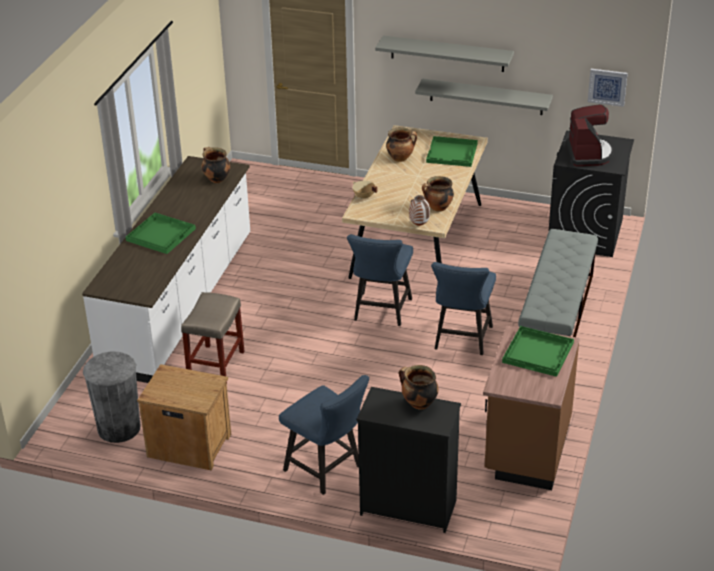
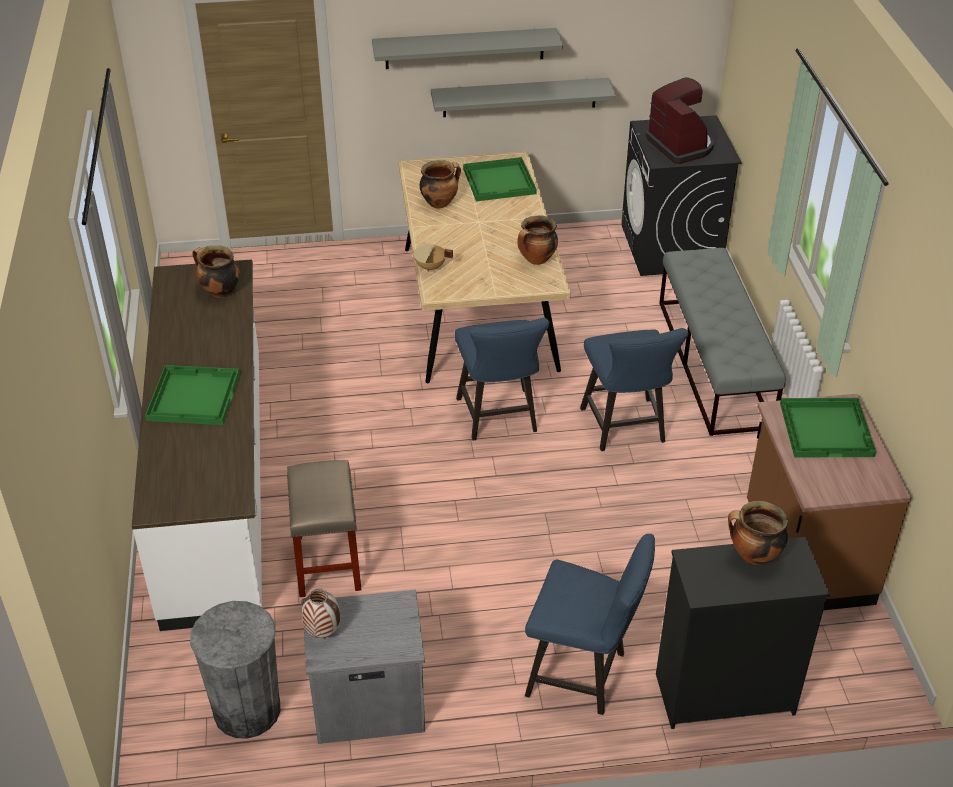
camera: 25 degrees left, 5 degrees up
brown nightstand [137,364,231,470] -> grey nightstand [304,590,425,744]
vase [409,195,430,226] -> vase moved to [301,589,340,638]
picture [588,69,628,107] -> none

